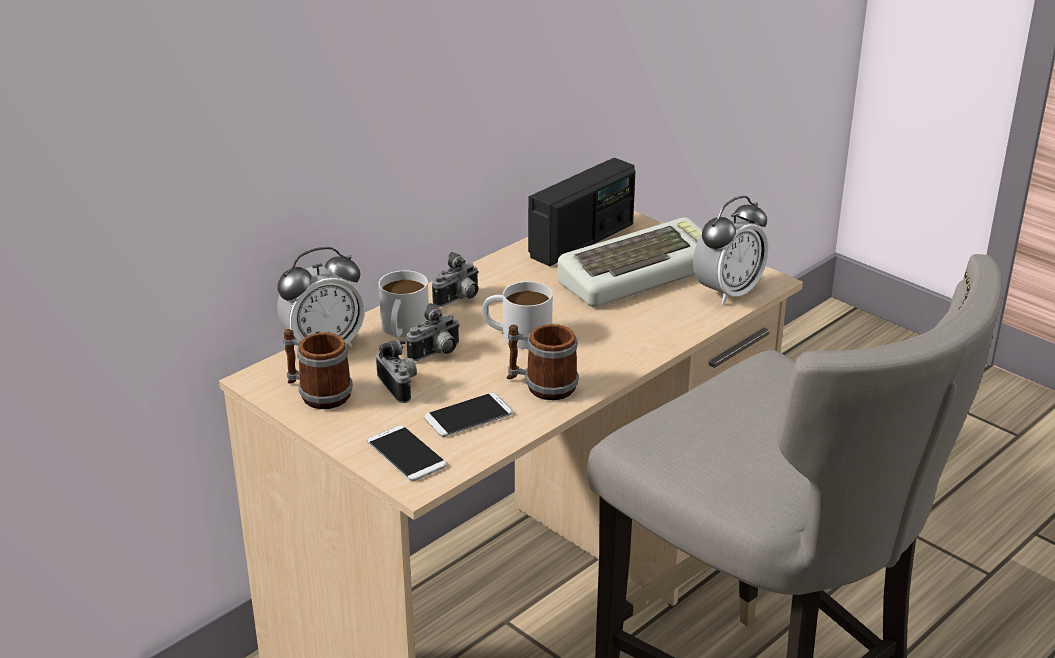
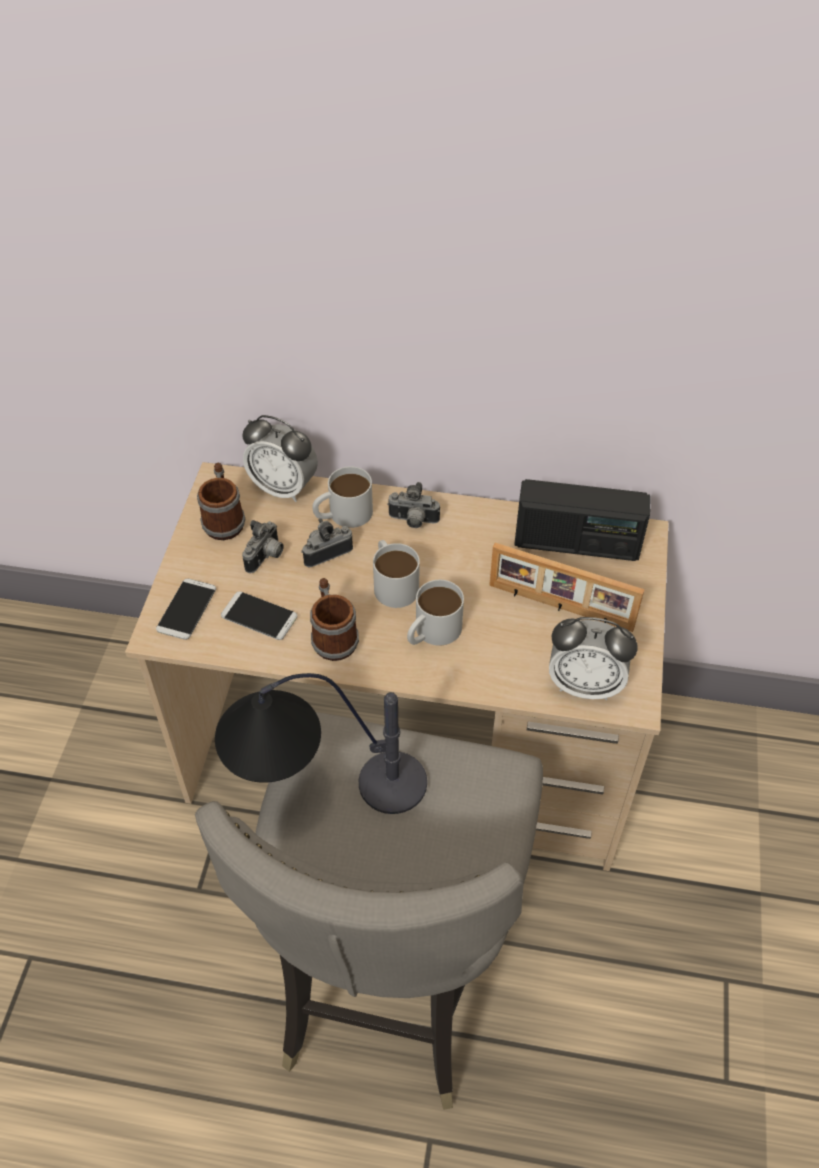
camera: 55 degrees right, 20 degrees up
camera [406,303,460,361] -> camera turned 135 degrees clockwise [301,518,353,567]
keyboard [557,217,702,307] -> picture frame [489,543,645,632]
none -> table lamp [215,673,427,814]
none -> white mug [407,580,464,646]

